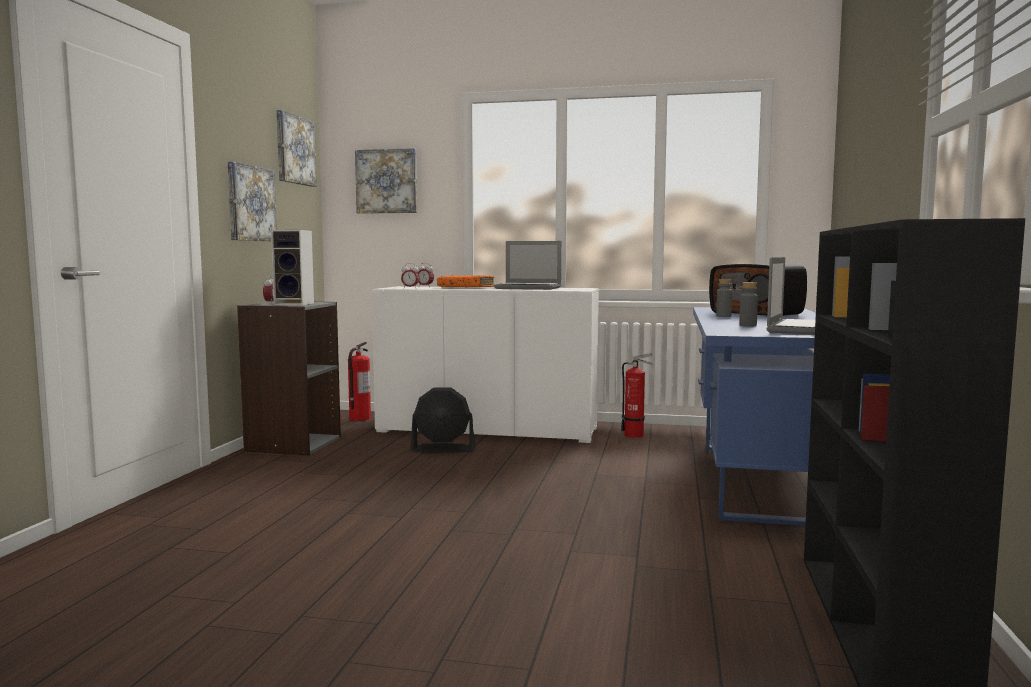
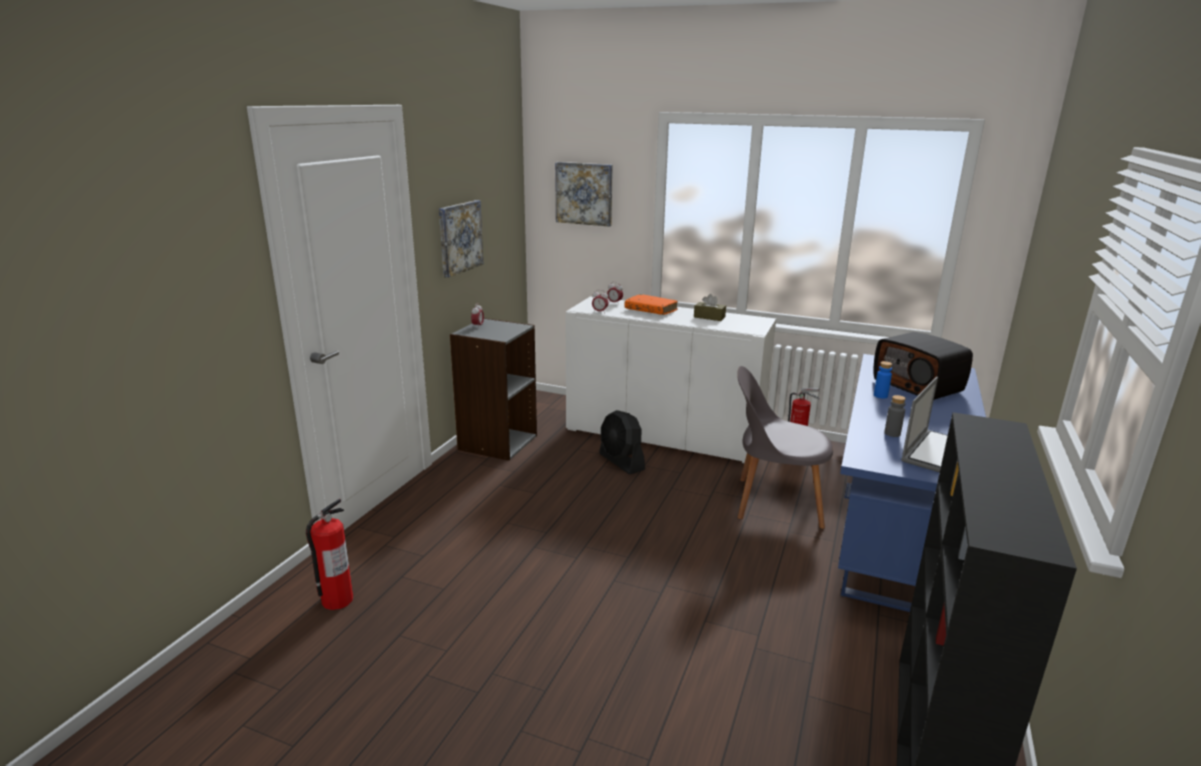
camera: 10 degrees right, 15 degrees up
speaker [271,230,314,305] -> none
picture [276,110,317,187] -> none
fire extinguisher [348,342,371,421] -> fire extinguisher moved to [305,499,353,610]
black fan [410,387,476,452] -> black fan turned 45 degrees clockwise [599,410,645,475]
laptop [494,241,561,290] -> brown tissue box [694,294,726,321]
grey bottle [716,279,732,317] -> blue bottle [874,361,892,399]
none -> grey chair [737,366,833,529]

